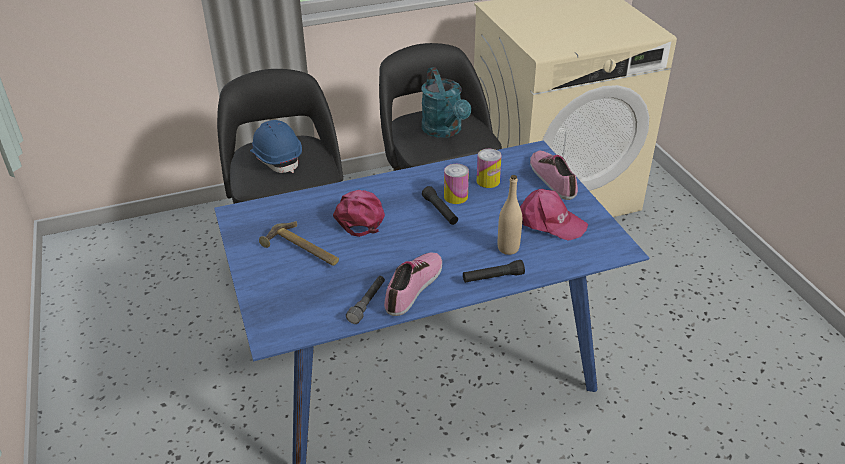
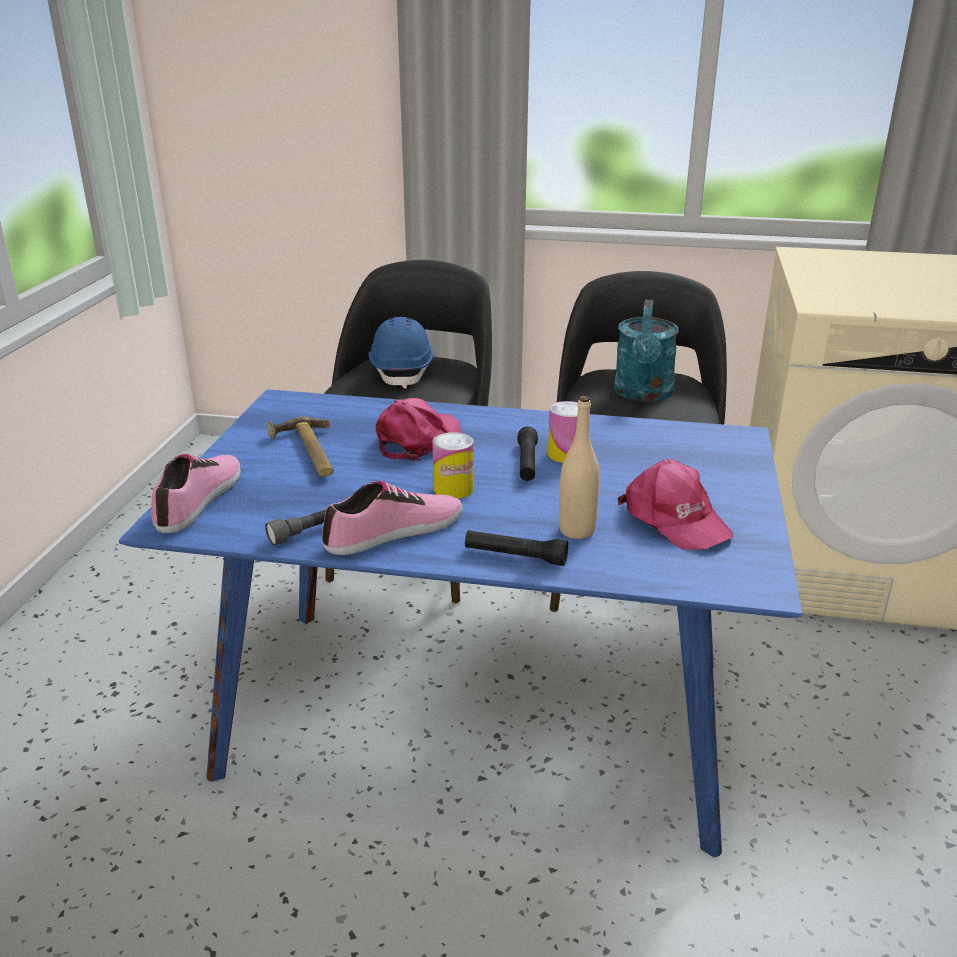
camera: 30 degrees right, 10 degrees down
can [477,149,502,188] -> can moved to [432,432,474,499]
shoe [530,151,578,200] -> shoe moved to [151,454,241,533]

